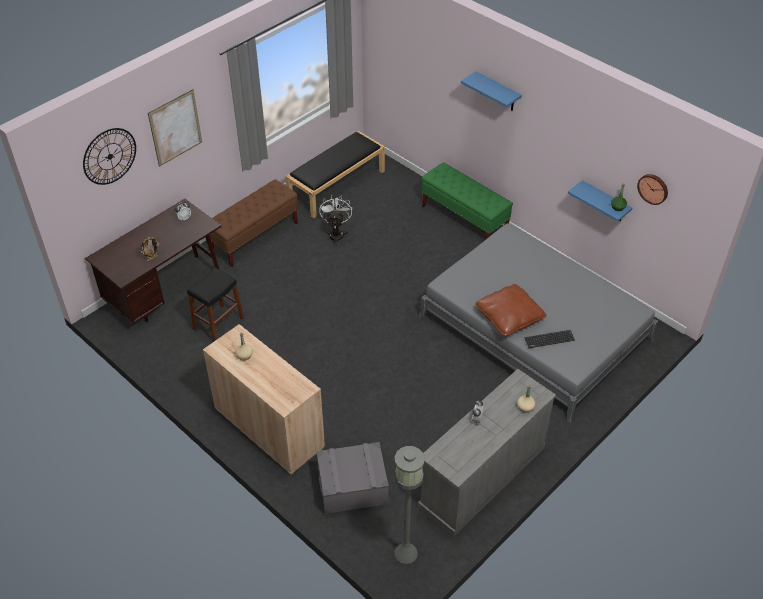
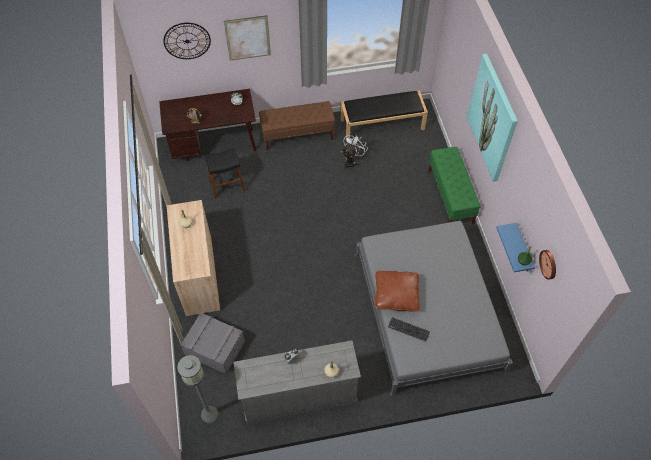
camera: 35 degrees right, 10 degrees up
blue shelf [461,71,522,111] -> picture [467,54,518,181]

